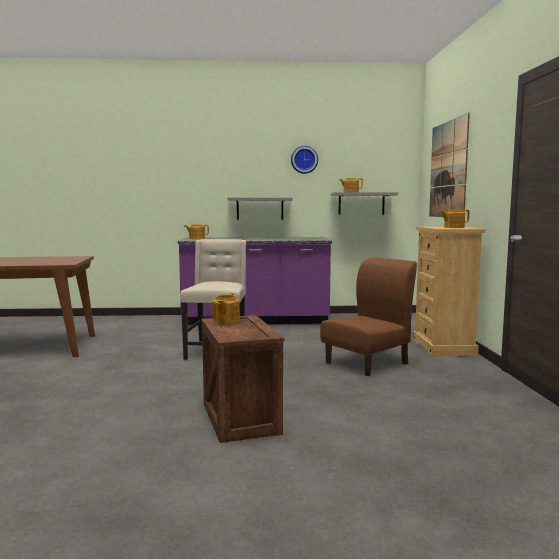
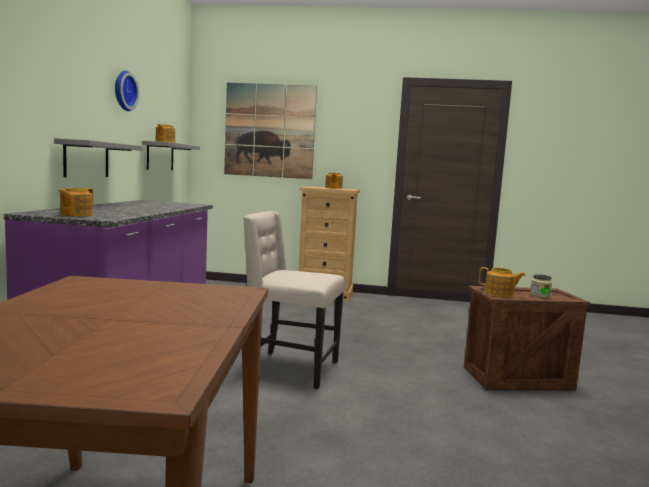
camera: 80 degrees left, 0 degrees up
brown chair [320,257,417,376] -> none
none -> jar [530,274,552,298]

